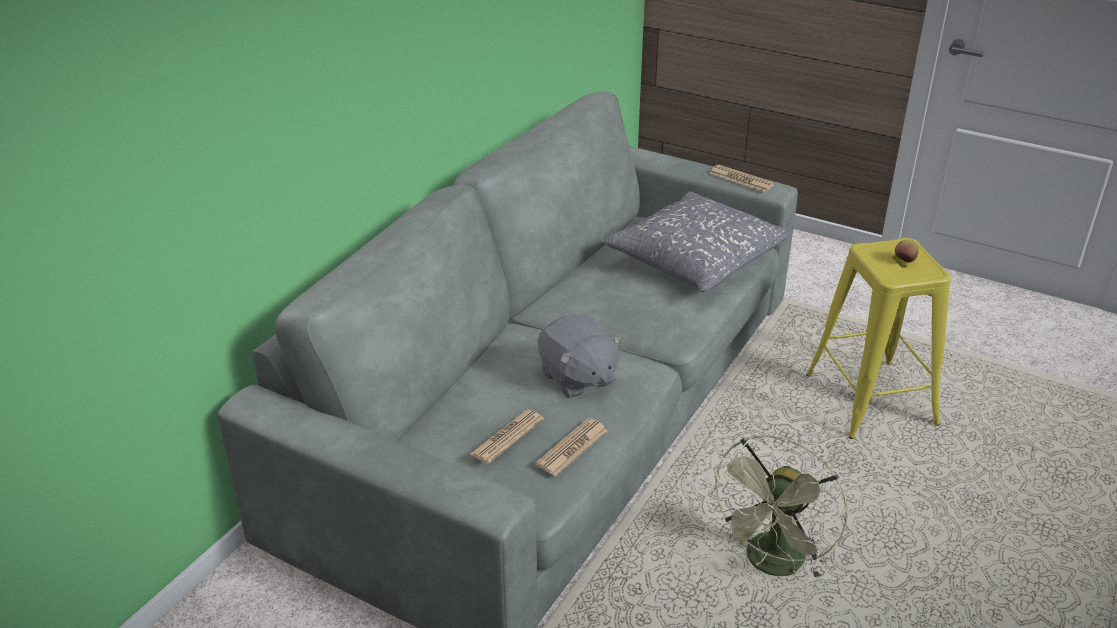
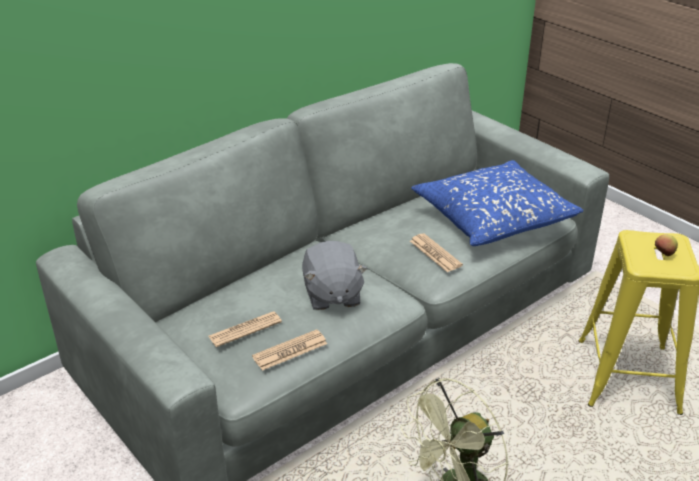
camera: 20 degrees right, 0 degrees up
grey pillow [601,191,792,292] -> blue pillow [411,160,583,246]
newspaper [710,165,775,192] -> newspaper moved to [410,233,463,272]

